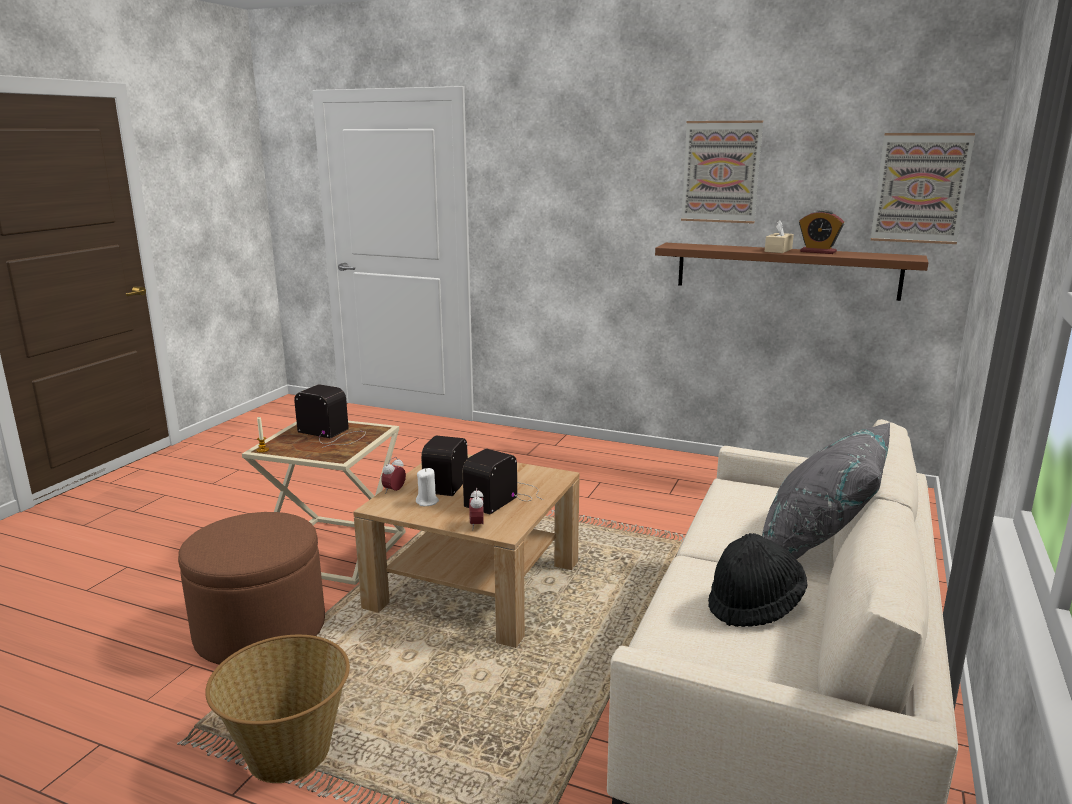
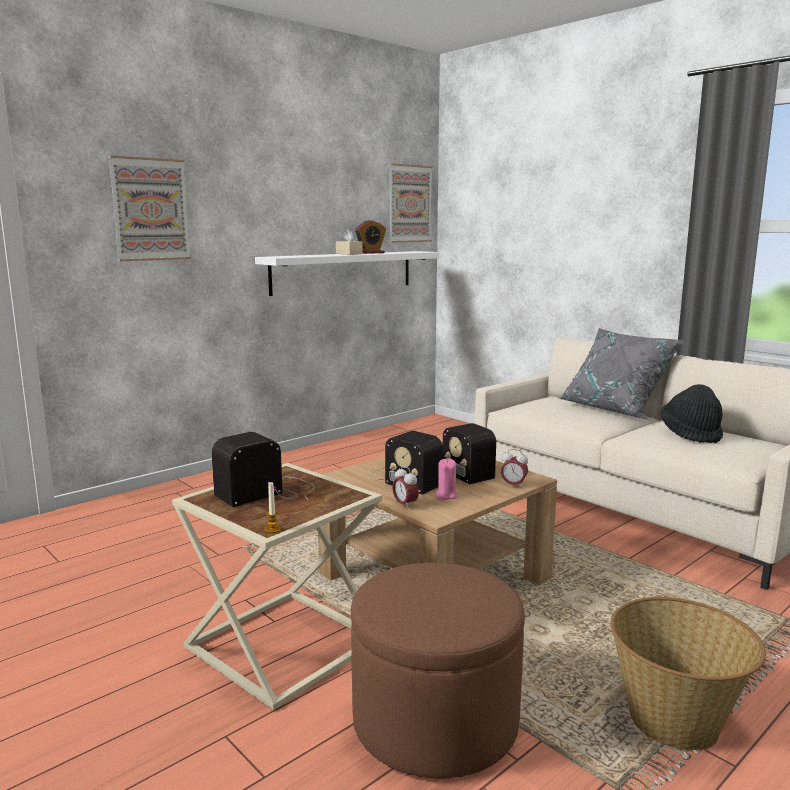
camera: 65 degrees left, 5 degrees down
white candle [416,468,439,506] -> pink candle [435,458,457,500]
brown shelf [655,243,929,301] -> white shelf [255,251,439,296]
picture [681,121,763,224] -> picture moved to [108,155,191,262]

